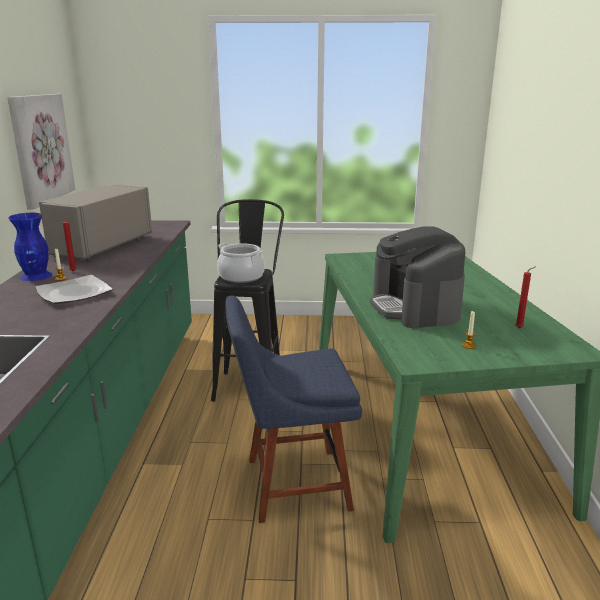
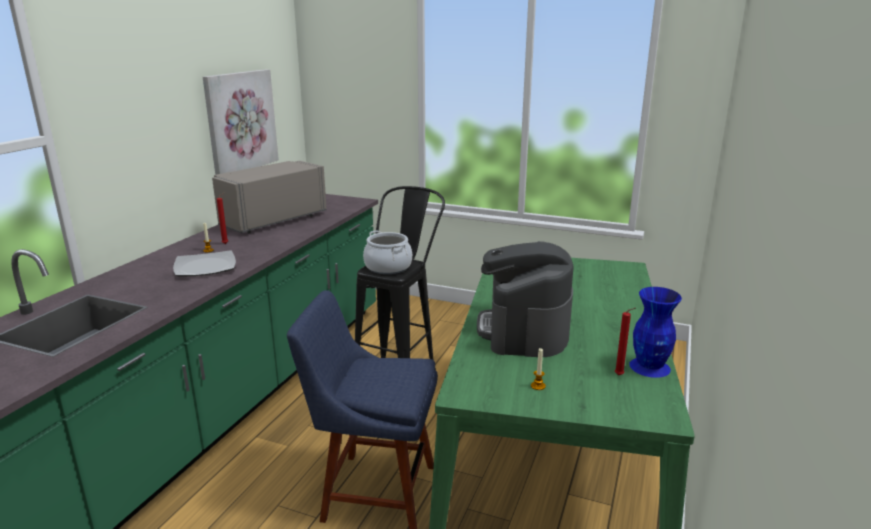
camera: 20 degrees right, 0 degrees up
blue vase [8,213,52,281] -> blue vase moved to [629,287,682,378]

